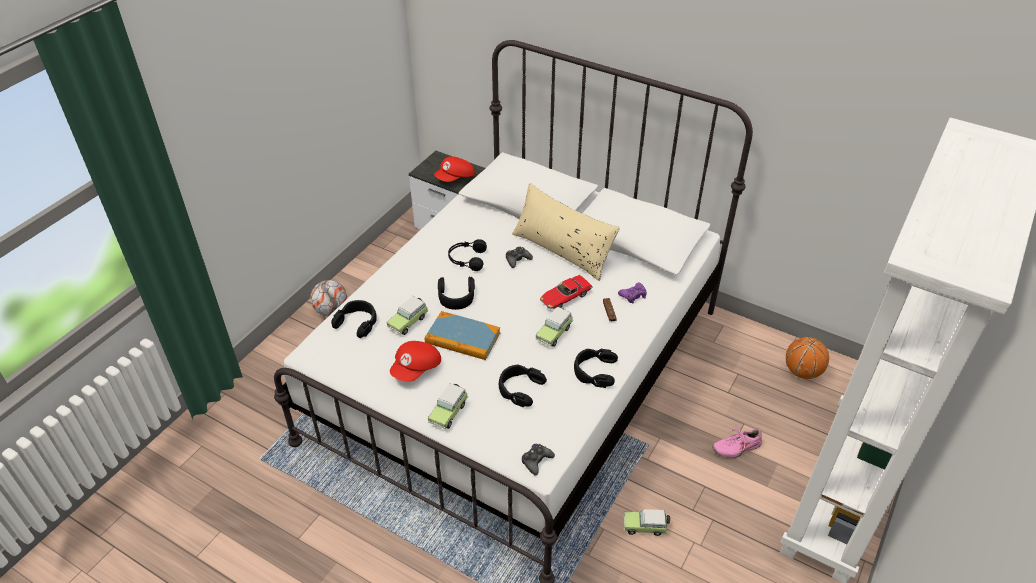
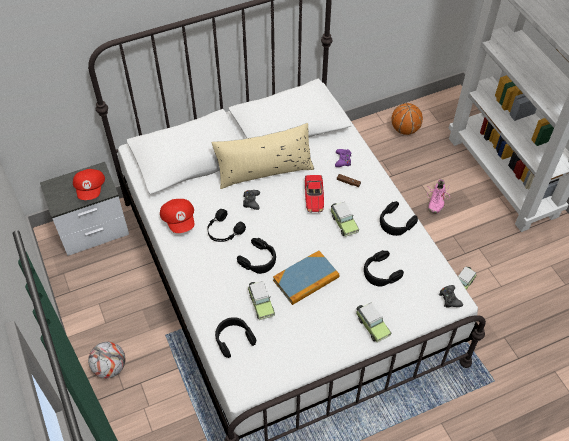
camera: 55 degrees left, 10 degrees up
red cap [390,341,441,381] -> red cap moved to [160,199,194,233]

